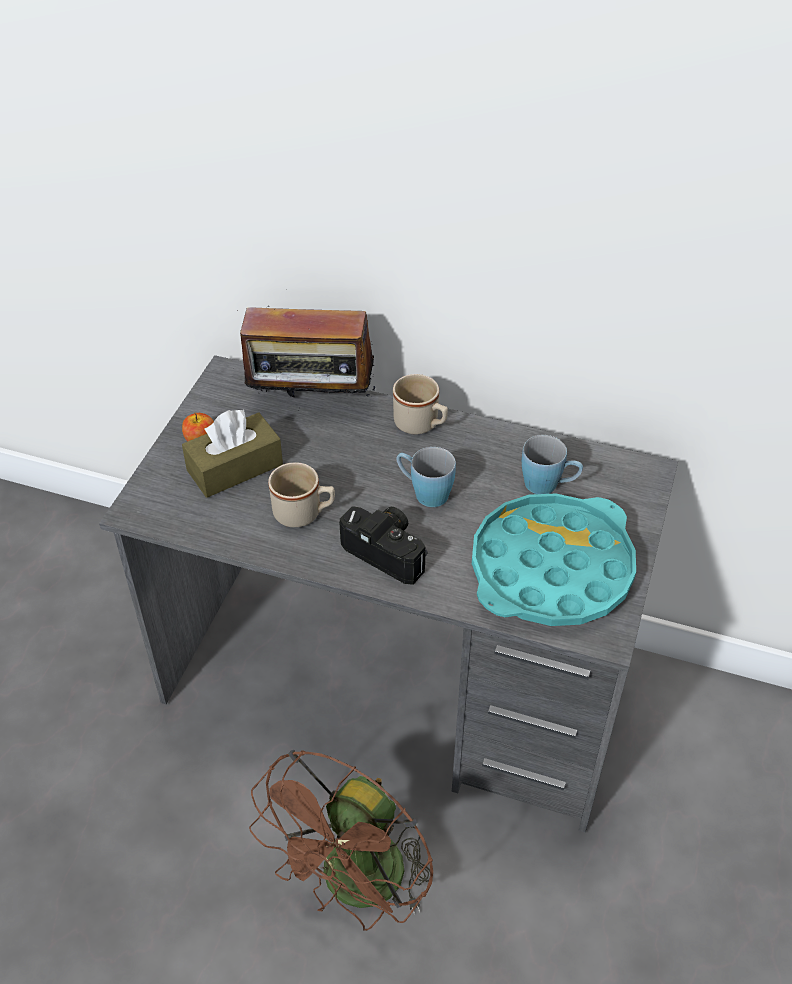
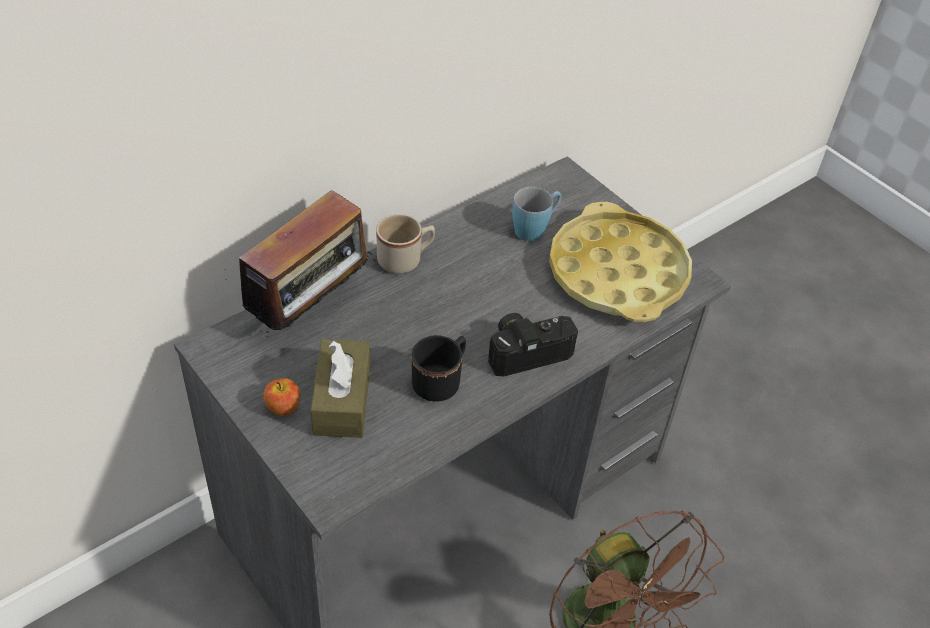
camera: 60 degrees left, 0 degrees up
beige mug [268,463,335,527] -> black mug [412,335,466,402]
blue mug [397,447,456,507] -> none
turquoise tray [472,493,636,626] -> yellow tray [549,202,692,322]

